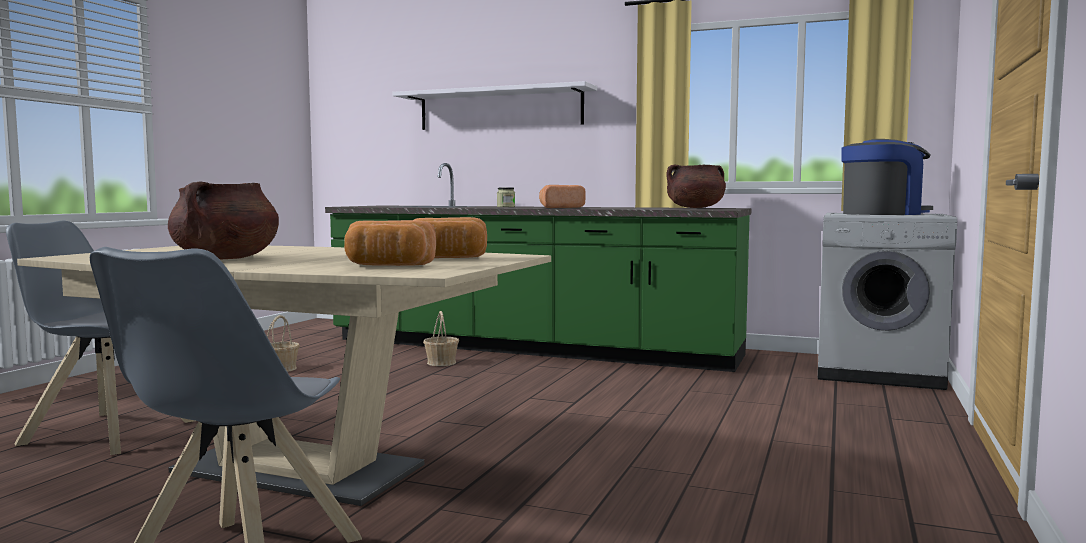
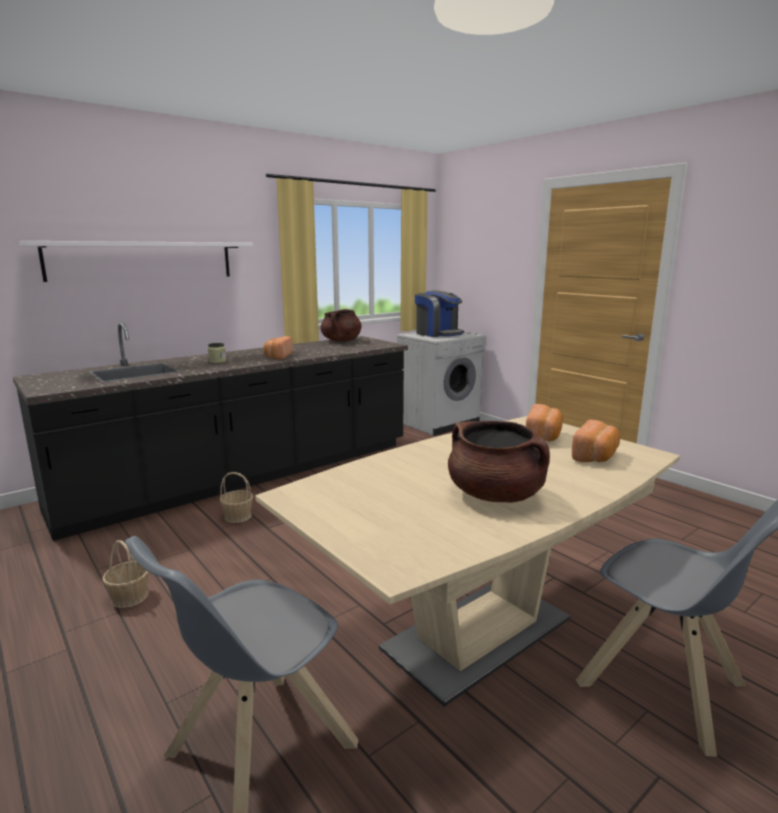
camera: 60 degrees left, 10 degrees up
green counter [325,163,752,372] -> black counter [13,322,408,541]
coffee machine [842,139,933,215] -> coffee machine turned 120 degrees clockwise [415,290,464,337]

